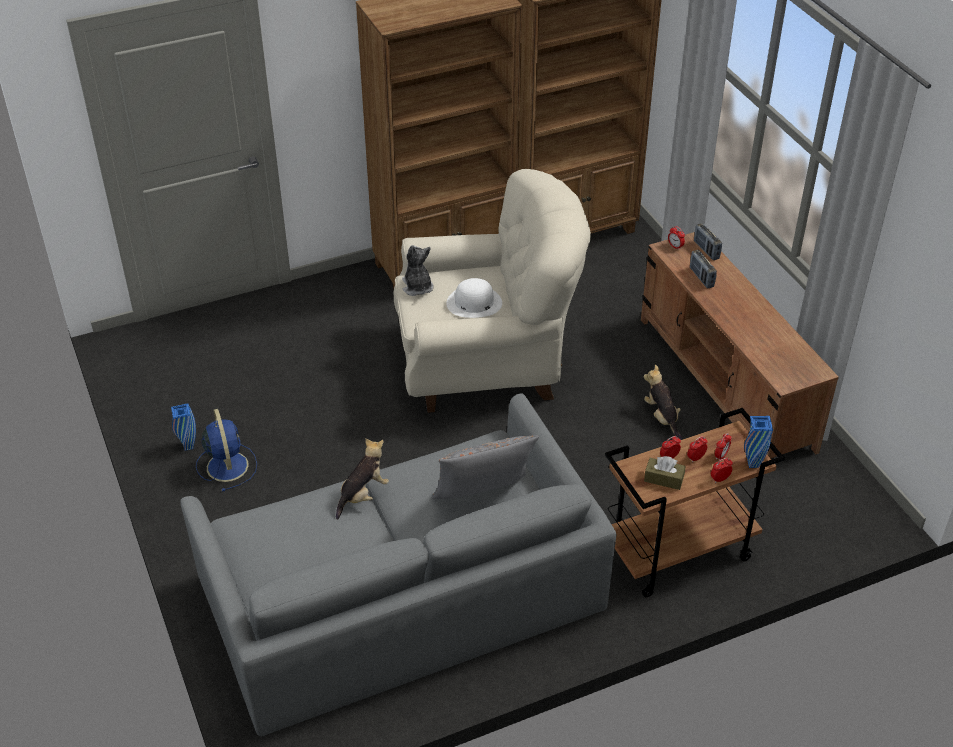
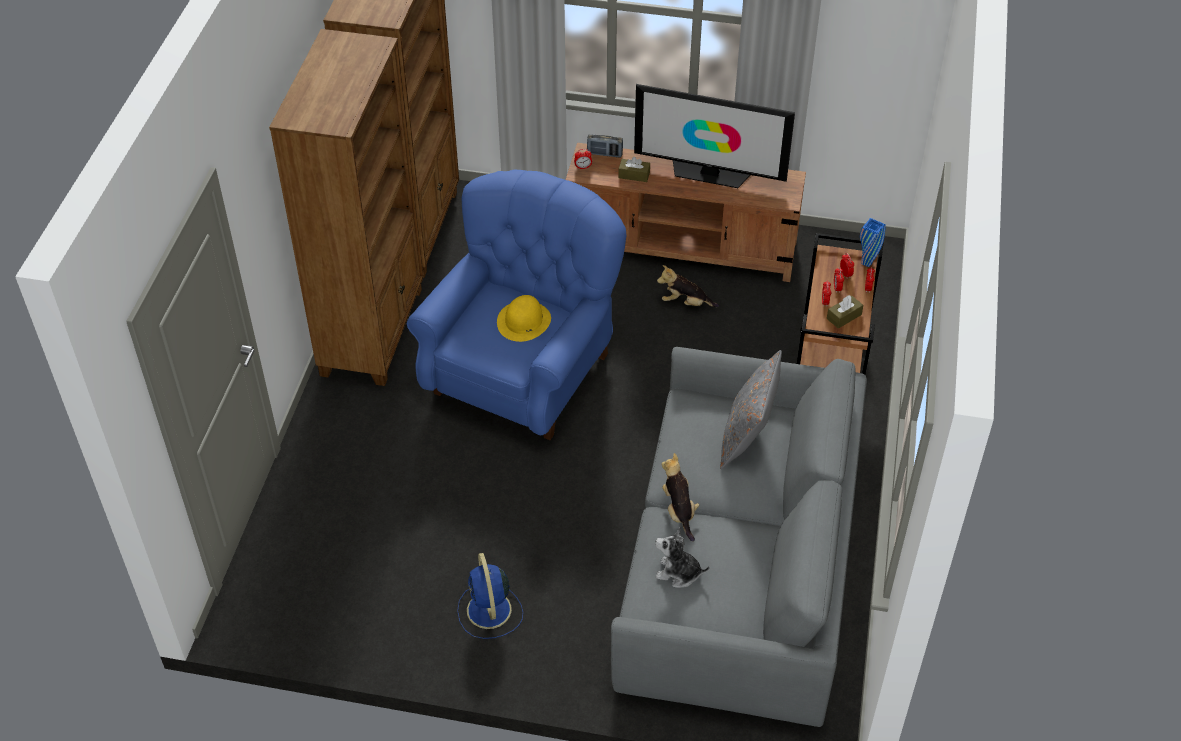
camera: 55 degrees left, 5 degrees up
blue vase [171,404,196,451] -> none
blue fan [196,409,257,491] -> blue fan turned 120 degrees counterclockwise [457,553,523,639]
beige armchair [394,169,591,413] -> blue armchair [407,170,627,440]
plush toy [402,245,434,296] -> plush toy moved to [655,527,710,588]
white hat [446,278,502,318] -> yellow hat [497,295,551,342]
radio [690,250,717,288] -> brown tissue box [618,157,650,182]
none -> television [634,84,795,188]

